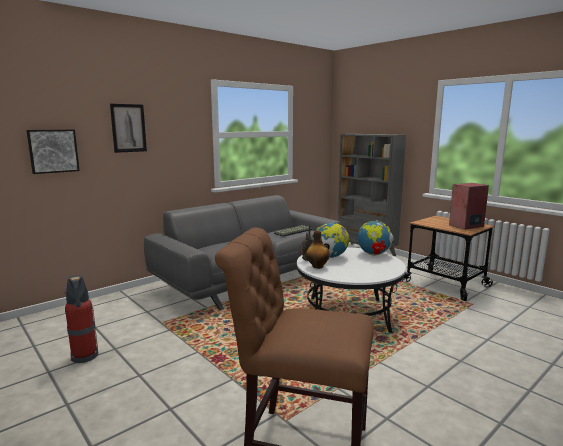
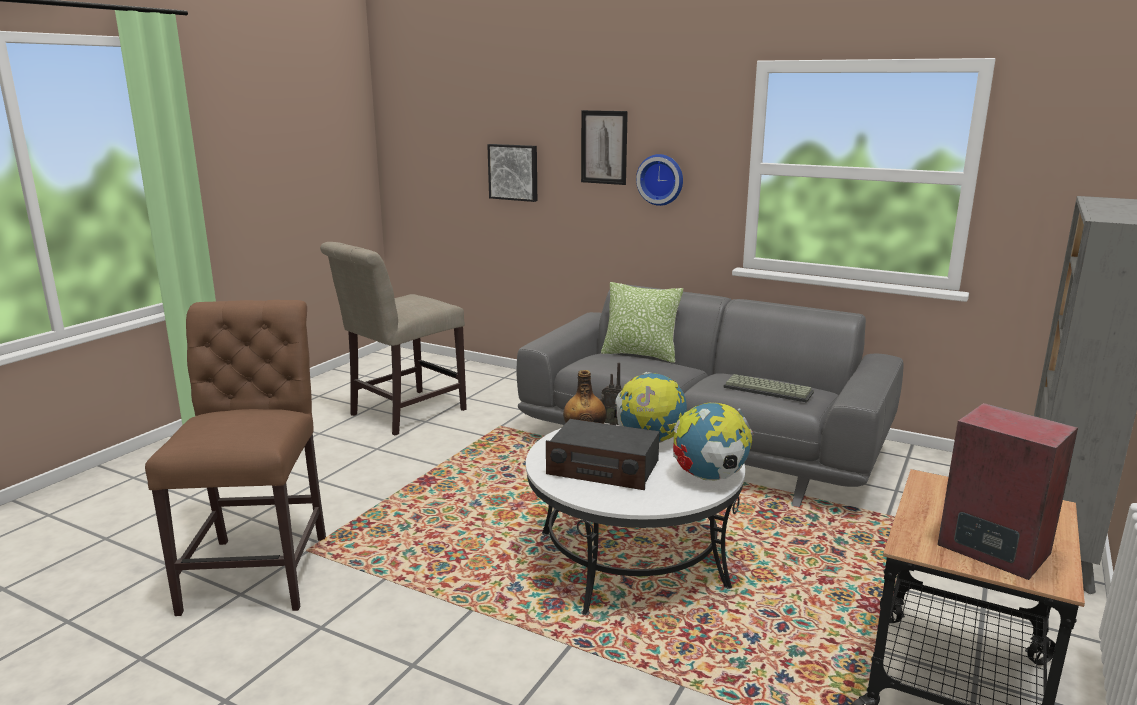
camera: 70 degrees right, 5 degrees up
fire extinguisher [63,275,99,363] -> beige chair [320,242,467,435]
none -> radio [546,419,660,490]
none -> pillow [601,282,683,363]
none -> wall clock [636,154,683,206]

